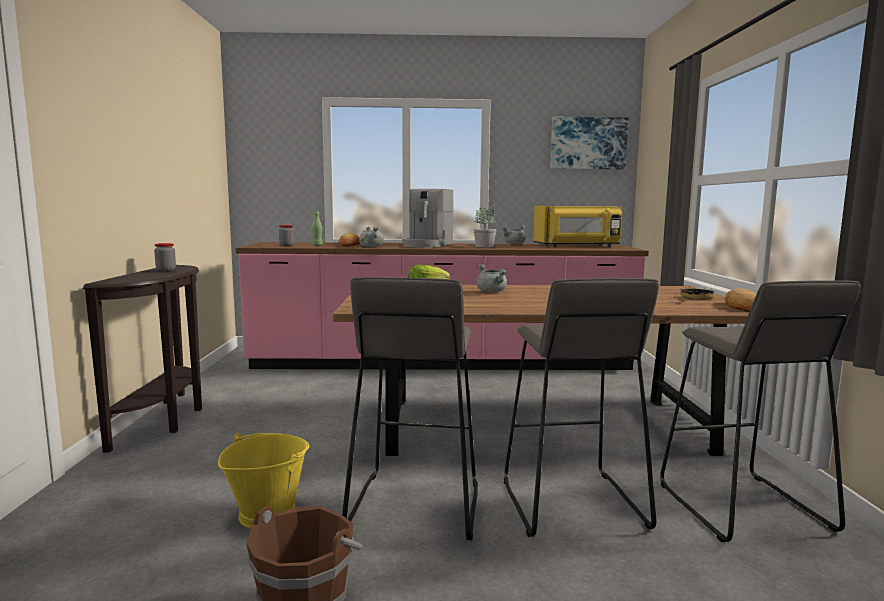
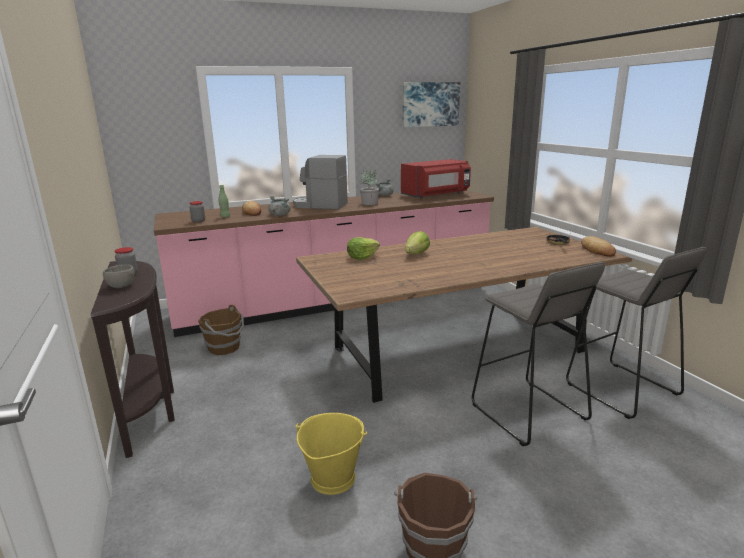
camera: 20 degrees left, 10 degrees up
grey stool [342,277,478,540] -> none
coffee machine [402,189,453,248] -> coffee machine turned 105 degrees clockwise [293,155,348,209]
grey cooking pot [476,264,507,292] -> lettuce [405,231,430,255]
yellow microwave [533,206,622,247] -> red microwave [401,159,471,198]
none -> grey bowl [103,265,135,288]
none -> brown bucket [198,305,244,355]

